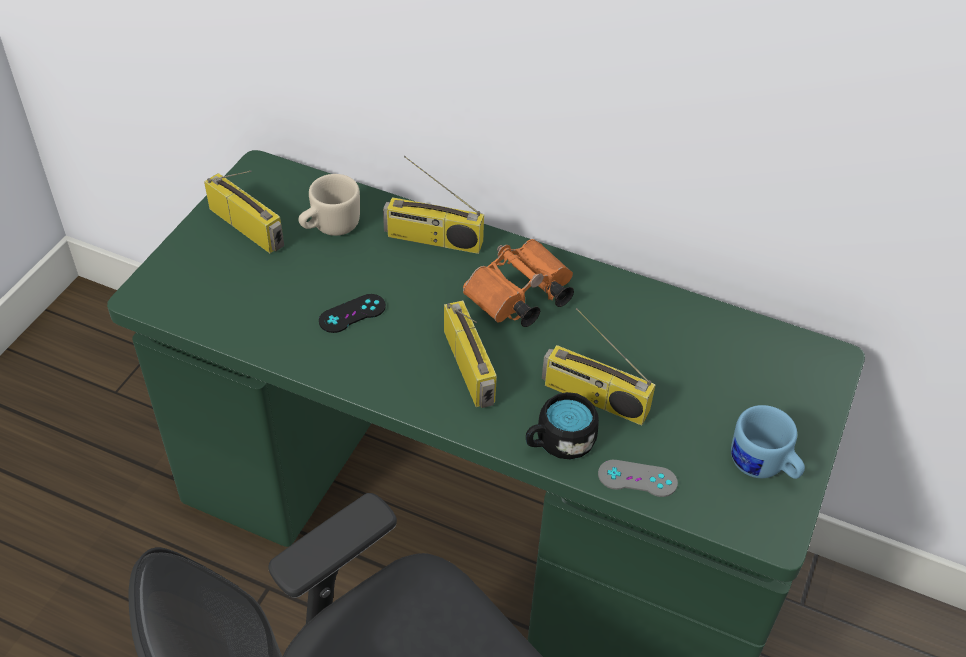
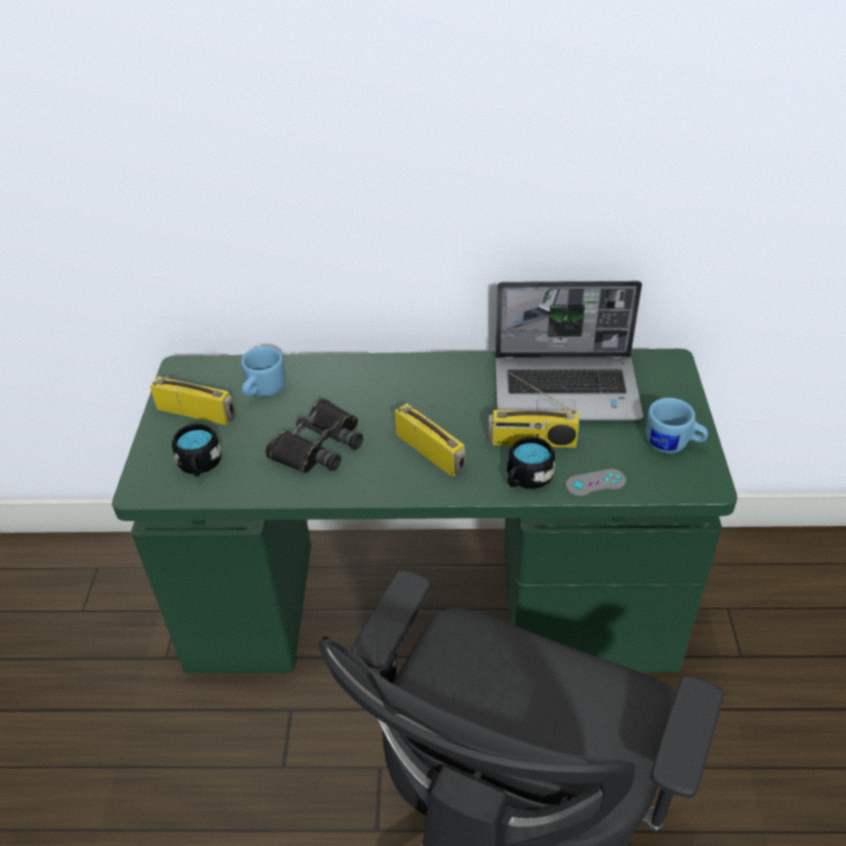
camera: 20 degrees left, 5 degrees down
beige mug [298,174,360,236] -> blue mug [241,346,285,397]
black game controller [319,294,386,333] -> black binoculars [265,398,363,473]
radio [383,156,484,254] -> none
orange binoculars [463,239,574,327] -> none
none -> black mug [172,424,222,477]
none -> laptop [495,281,643,420]

